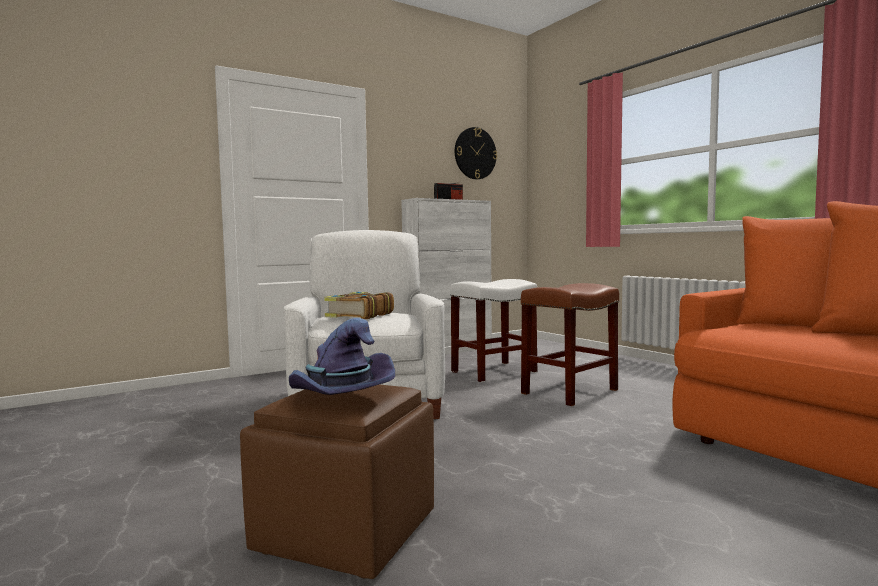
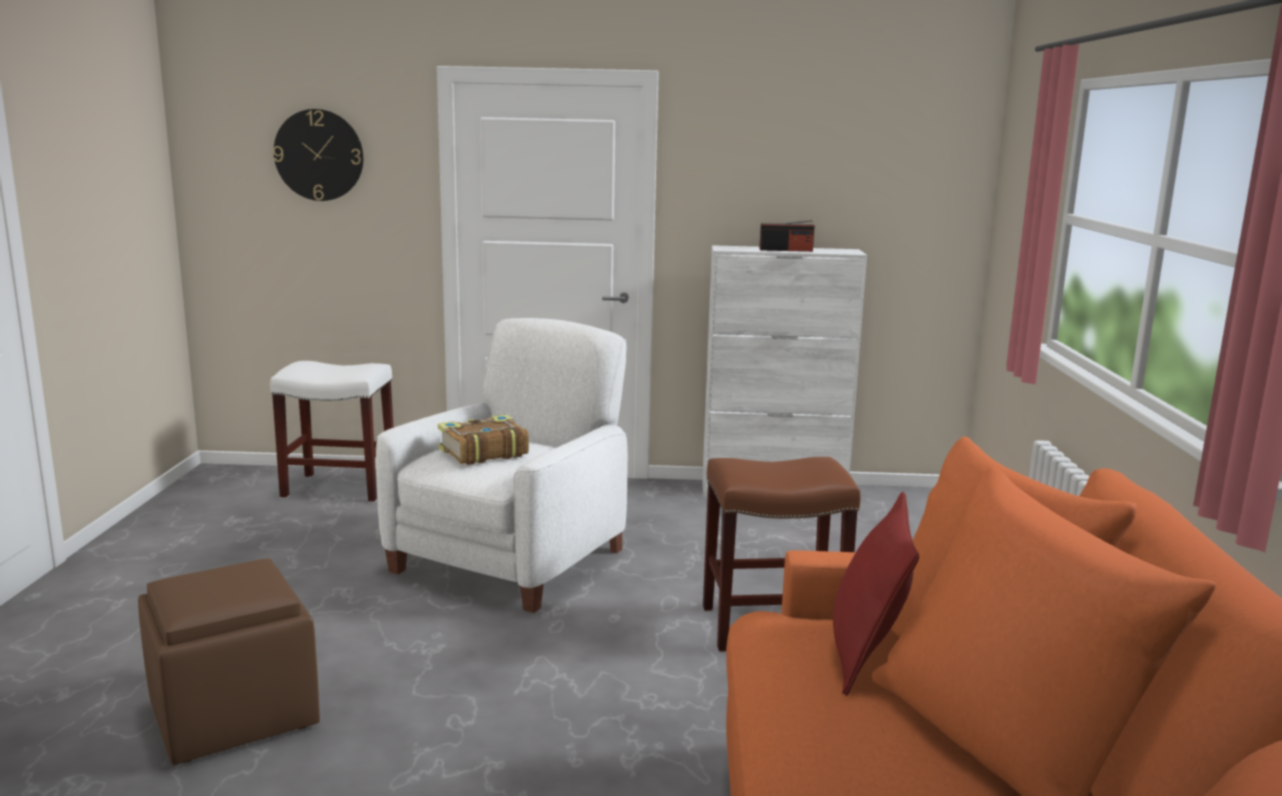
camera: 35 degrees right, 10 degrees up
purple hat [289,318,395,395] -> none
white stool [450,279,537,382] -> white stool moved to [270,361,394,503]
wall clock [455,127,497,179] -> wall clock moved to [273,109,363,201]
none -> red pillow [833,492,919,696]

